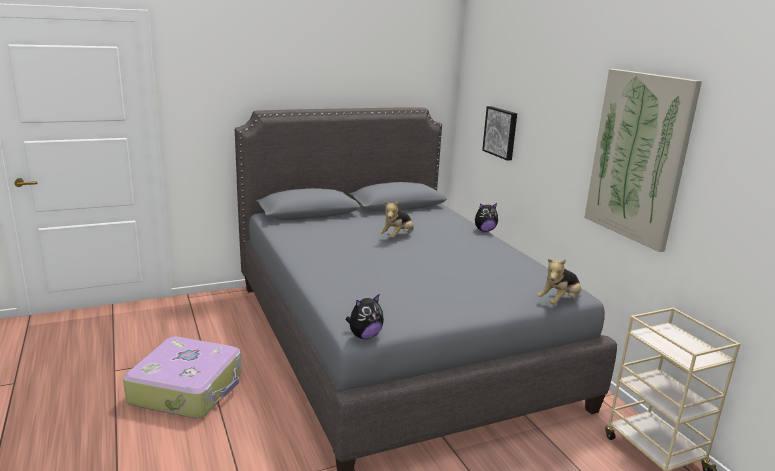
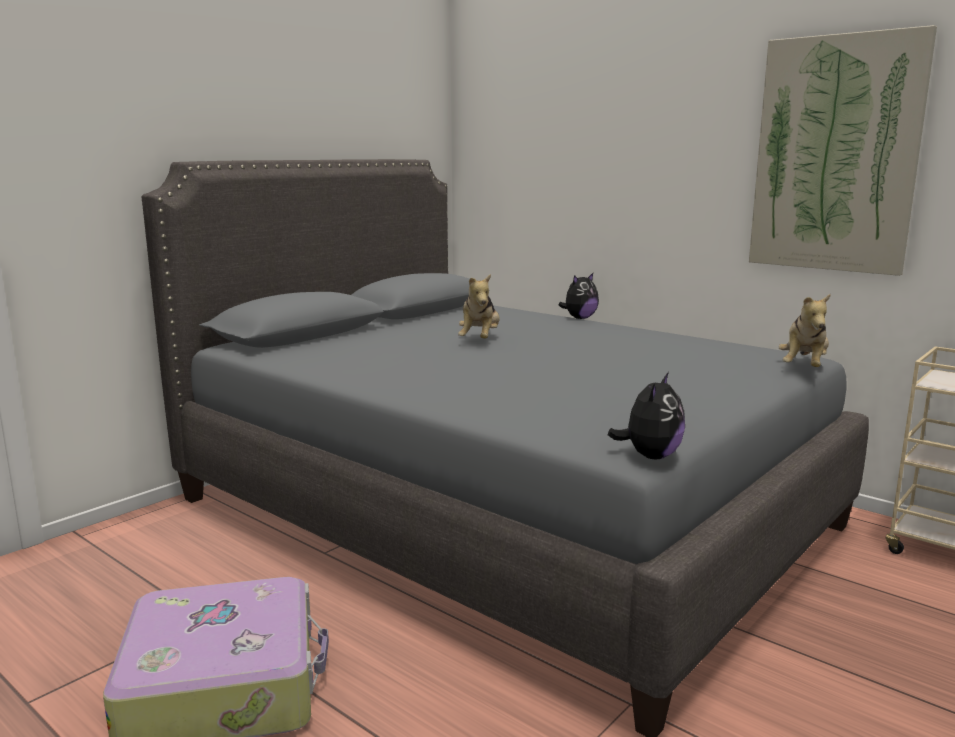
camera: 25 degrees left, 5 degrees down
picture [482,106,517,161] -> none

